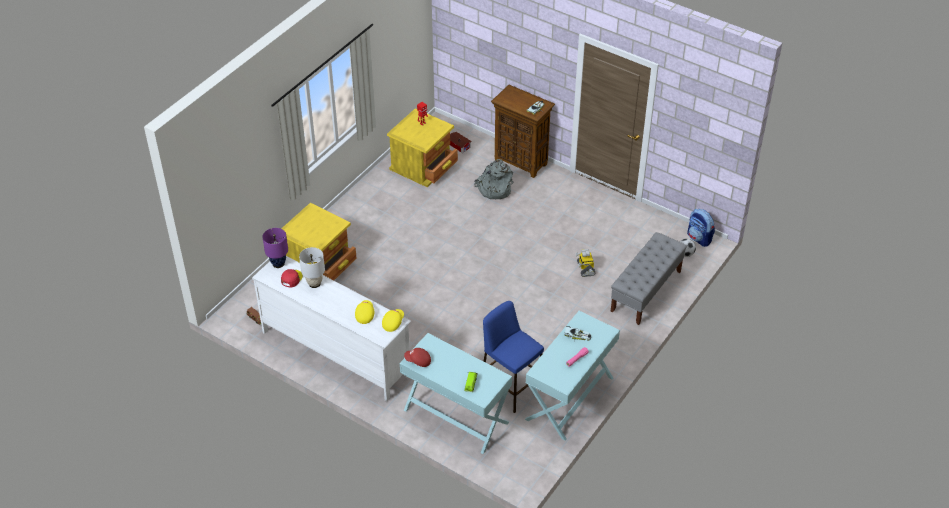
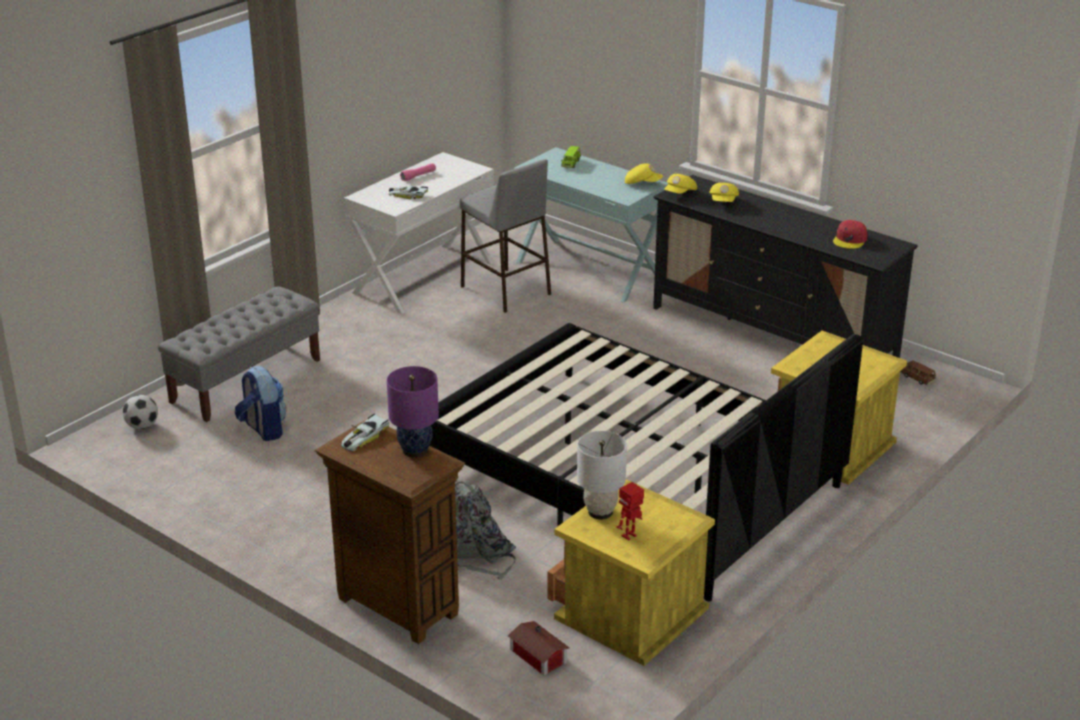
camera: 175 degrees left, 15 degrees down
white dresser [252,256,411,401] -> black dresser [653,175,918,358]
purple table lamp [263,228,288,268] -> purple table lamp moved to [387,366,439,458]
white table lamp [299,247,325,288] -> white table lamp moved to [577,431,627,519]
red cap [404,348,431,367] -> yellow cap [625,163,663,184]
blue stool [483,301,544,413] -> grey stool [460,159,551,313]
turquoise desk [525,311,620,441] -> white desk [344,152,494,314]
toy robot [575,249,595,277] -> none
backpack [687,209,715,247] -> backpack moved to [235,366,286,441]
none -> black bed [429,323,863,601]

